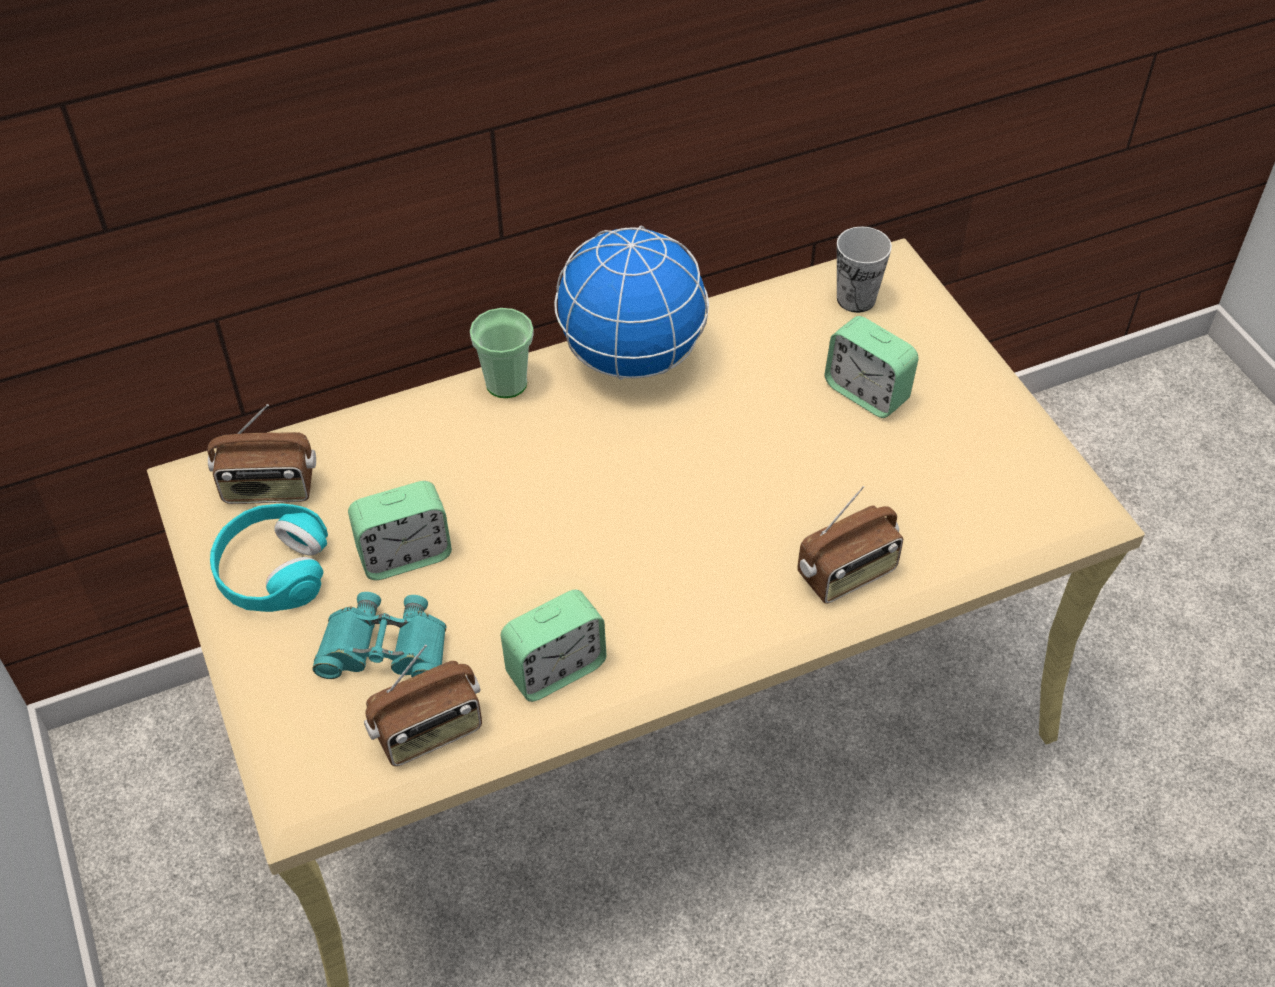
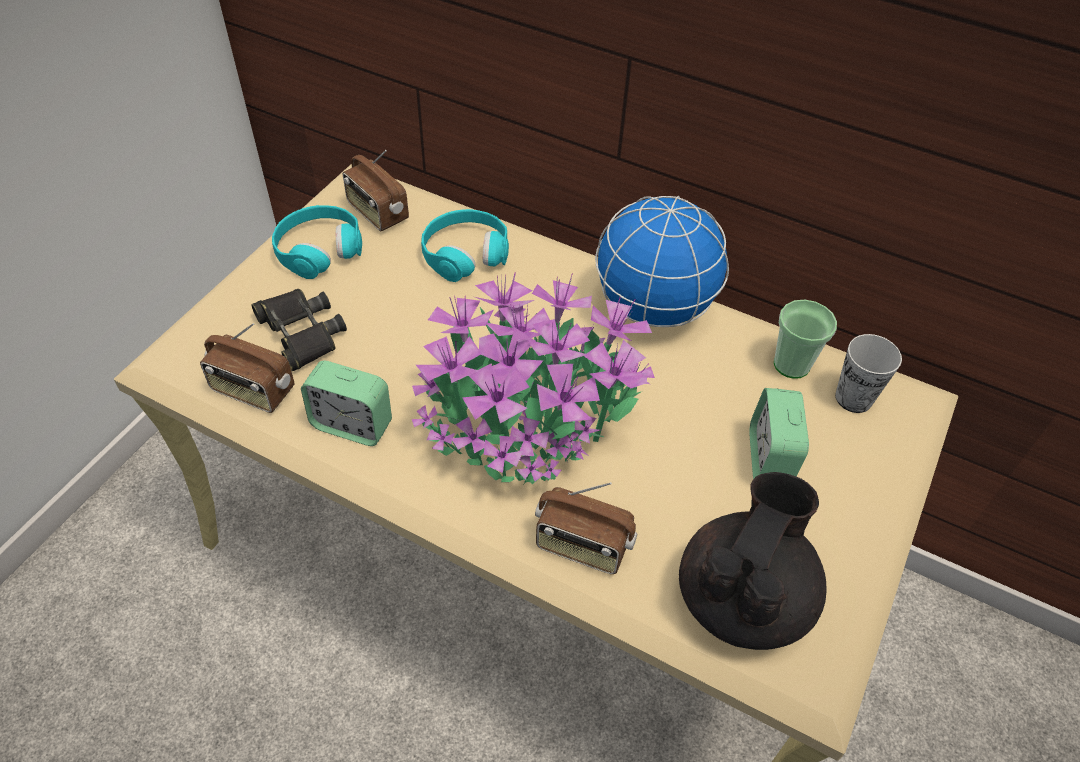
camera: 50 degrees right, 0 degrees up
turquoise binoculars [312,592,446,679] -> black binoculars [251,289,347,371]
alarm clock [348,481,452,580] -> none
cup [470,308,534,398] -> cup moved to [774,300,837,379]
none -> potted plant [412,272,655,484]
none -> turquoise headphones [421,209,509,282]
none -> black teapot [679,472,827,650]

